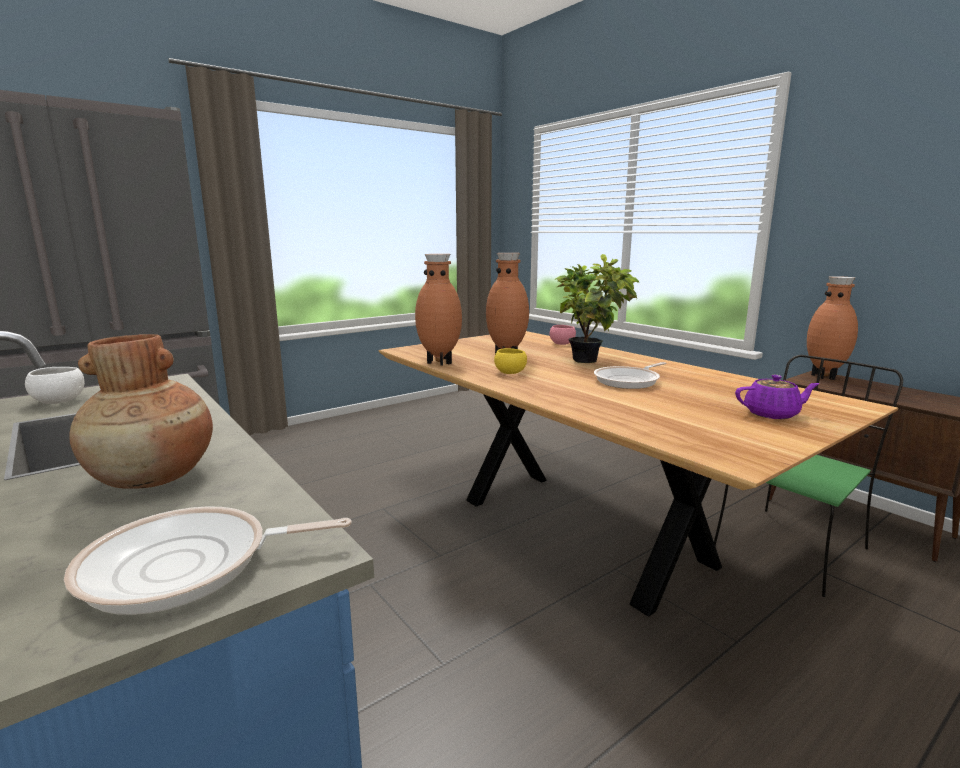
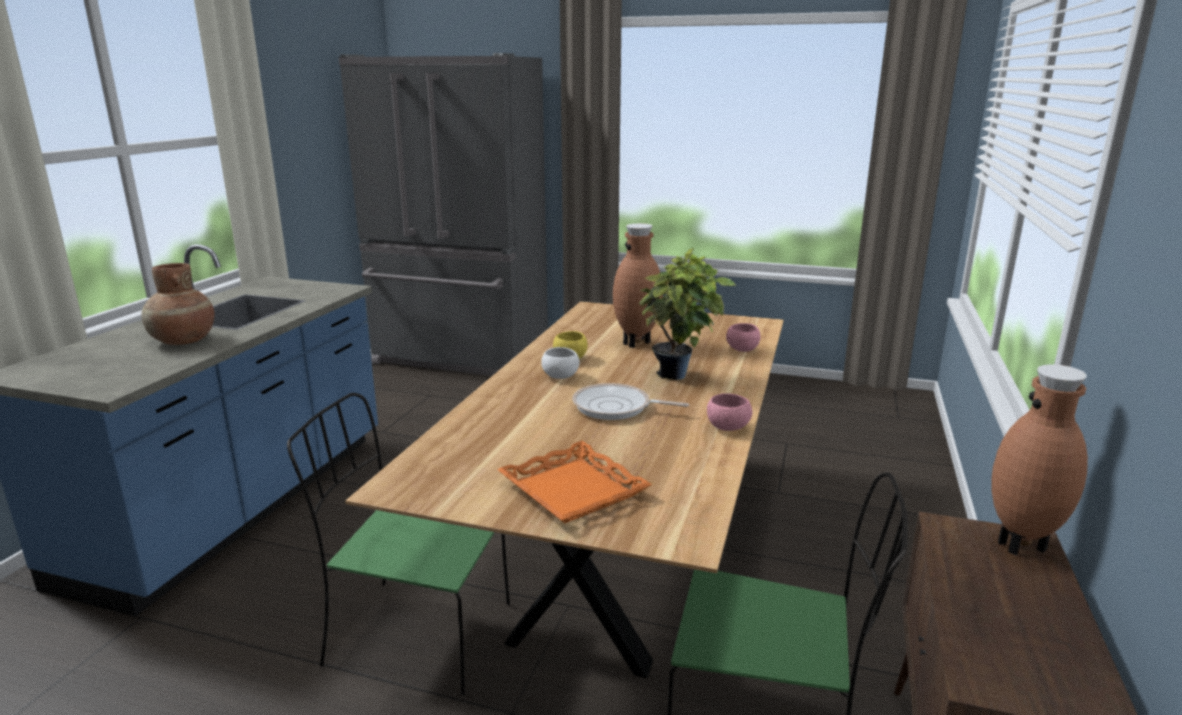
camera: 55 degrees right, 5 degrees up
white bowl [25,367,85,404] -> white bowl moved to [541,347,579,379]
frying pan [64,506,352,615] -> none
brown vase [415,254,462,365] -> none
purple teapot [735,375,820,419] -> orange tray [497,441,652,523]
none -> green chair [287,393,510,695]
none -> pink bowl [707,393,752,431]

